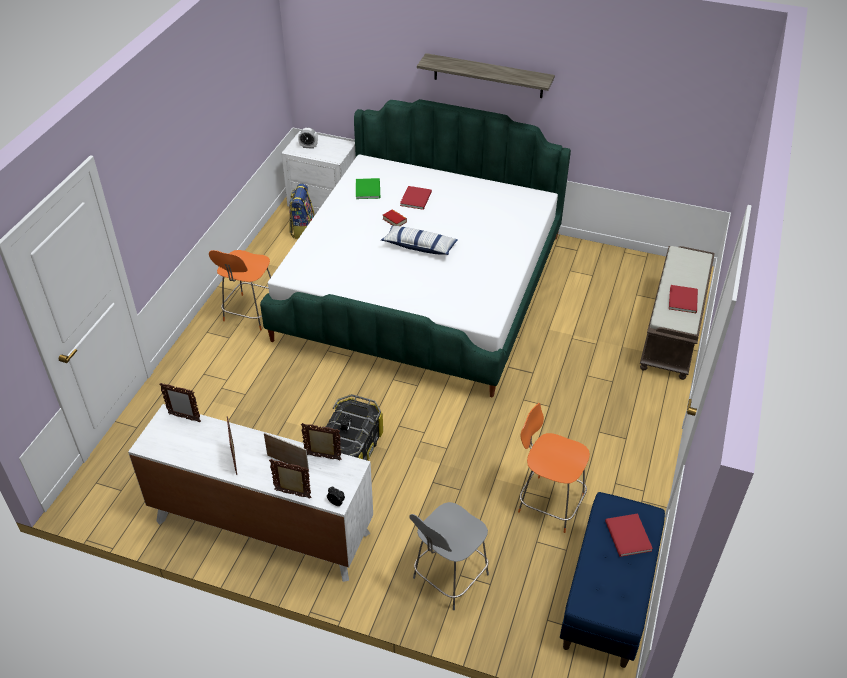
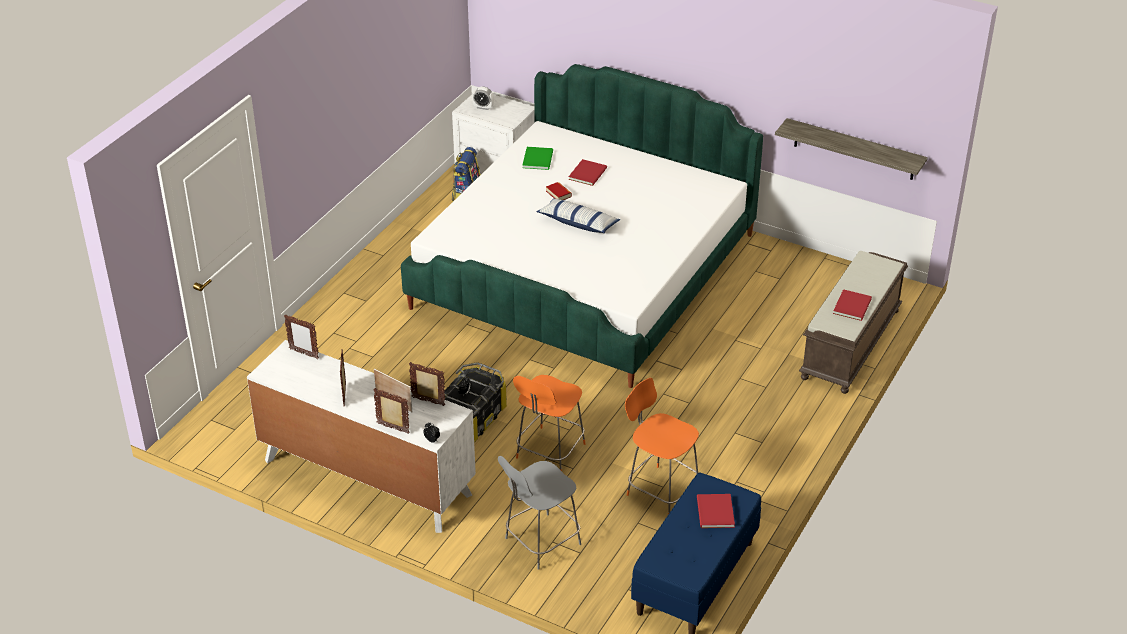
camera: 10 degrees right, 5 degrees down
orange chair [209,250,271,330] -> orange chair moved to [513,375,586,471]
shelf [417,53,555,98] -> shelf moved to [775,118,928,180]

